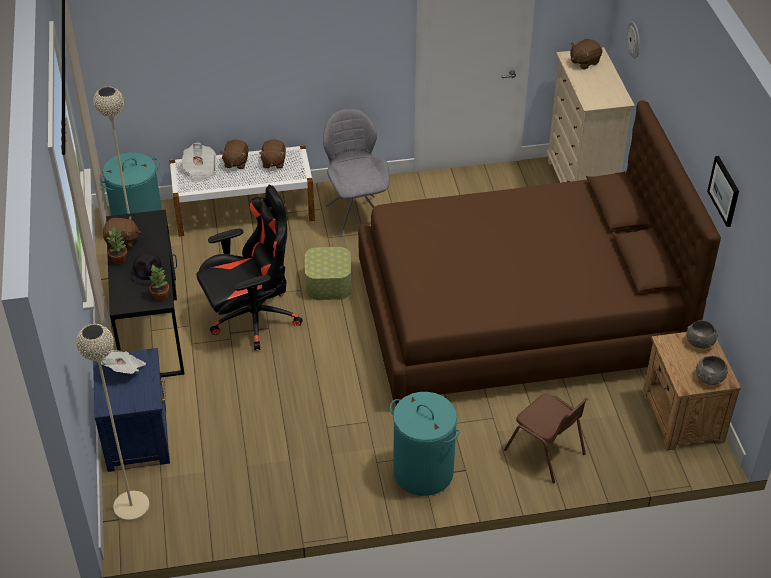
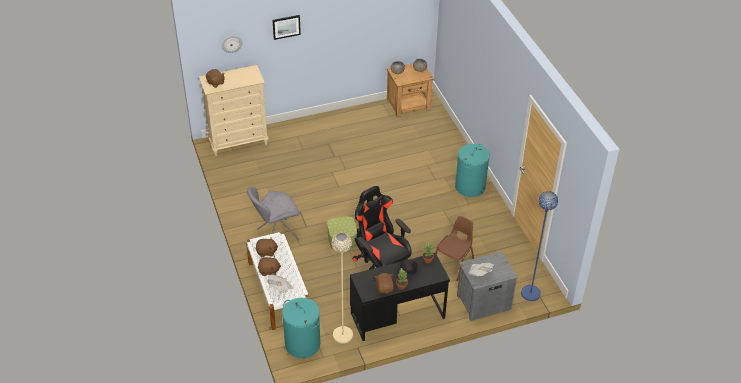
camera: 100 degrees left, 0 degrees up
beige floor lamp [76,324,150,522] -> blue floor lamp [521,191,558,301]
blue nightstand [93,348,170,472] -> grey nightstand [457,252,518,321]
brown bed [358,100,721,405] -> none
brown chair [504,394,588,483] -> brown chair moved to [436,216,474,281]
picture [707,156,739,227] -> picture moved to [272,15,301,40]

